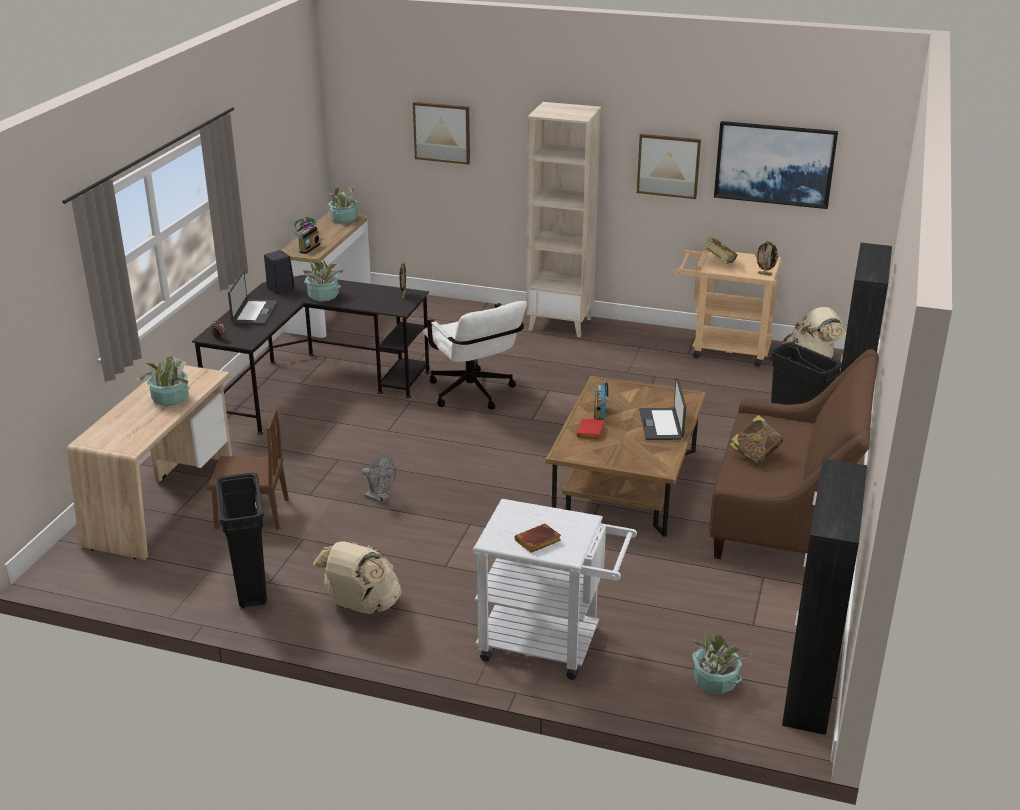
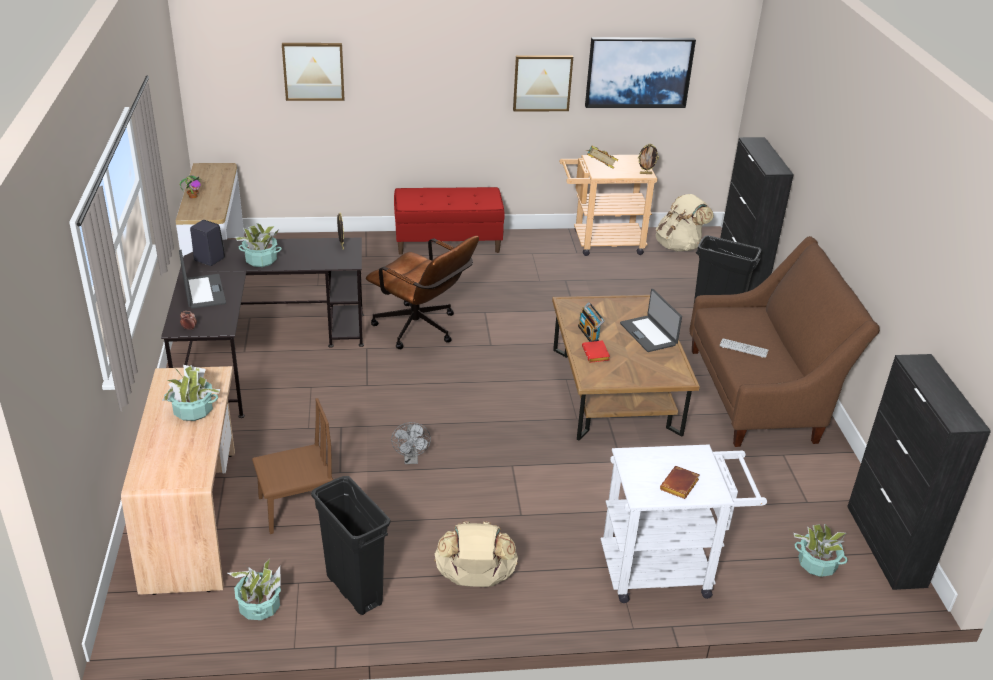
camera: 25 degrees left, 5 degrees up
radio [295,222,321,254] -> none
potted plant [328,187,358,223] -> potted plant moved to [228,559,281,620]
grey fan [362,455,396,504] -> grey fan turned 75 degrees clockwise [391,422,431,464]
white office chair [423,301,527,410] -> brown office chair [366,236,479,349]
beige bookcase [526,102,601,337] -> red bench [394,187,505,255]
book [730,415,783,466] -> keyboard [720,338,768,358]

